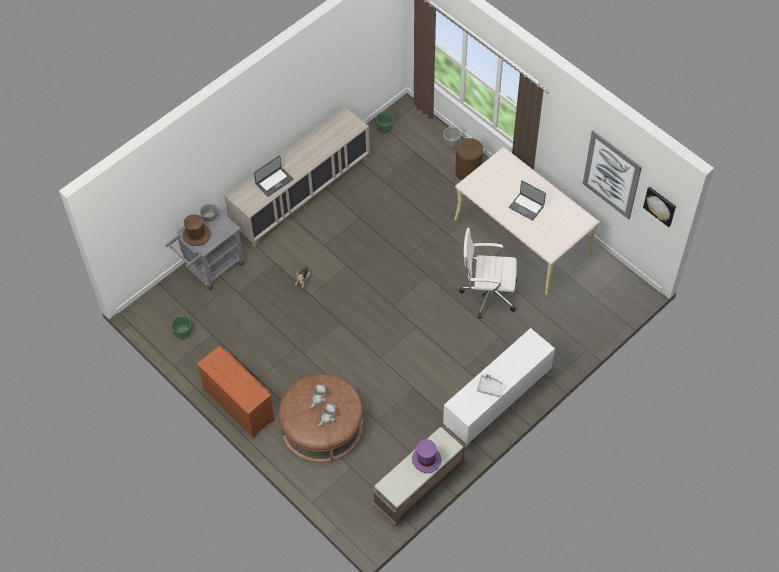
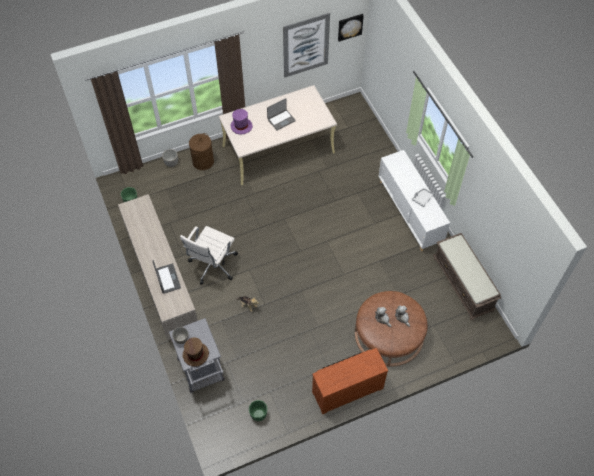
camera: 70 degrees left, 0 degrees up
purple hat [412,439,442,473] -> purple hat moved to [230,109,253,135]
white office chair [459,228,517,318] -> white office chair moved to [180,226,238,285]

